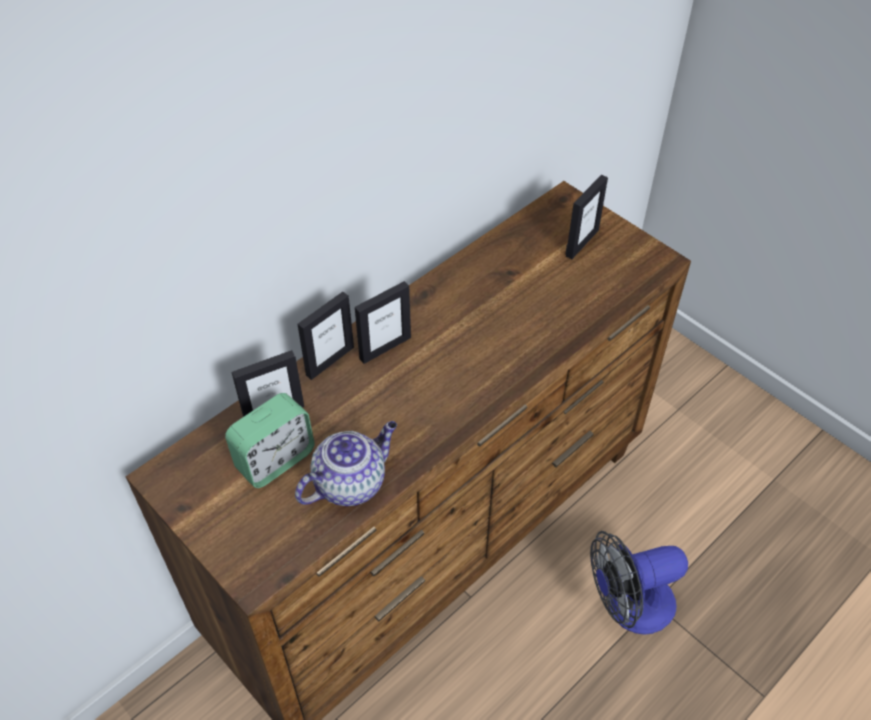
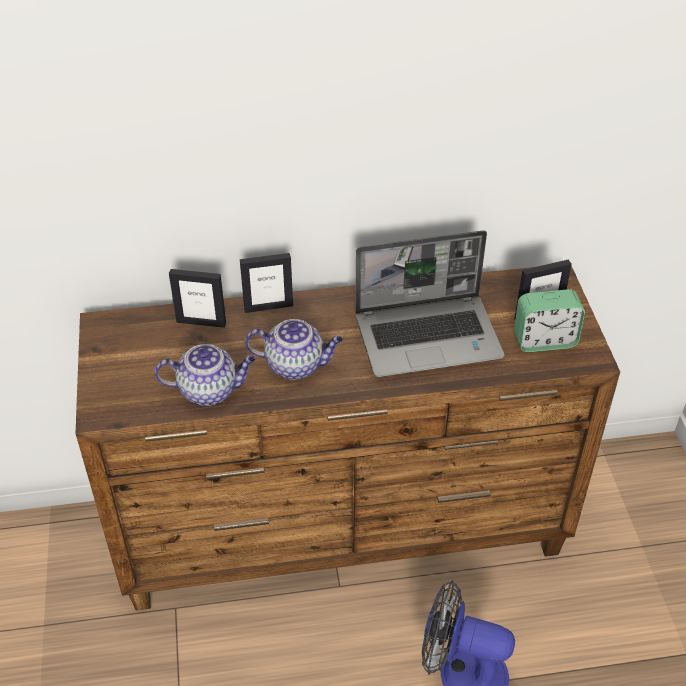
camera: 35 degrees right, 5 degrees down
alarm clock [225,393,315,488] -> alarm clock moved to [514,289,585,352]
picture frame [355,281,411,364] -> none
none -> teapot [245,319,343,380]
none -> laptop [355,231,505,377]

